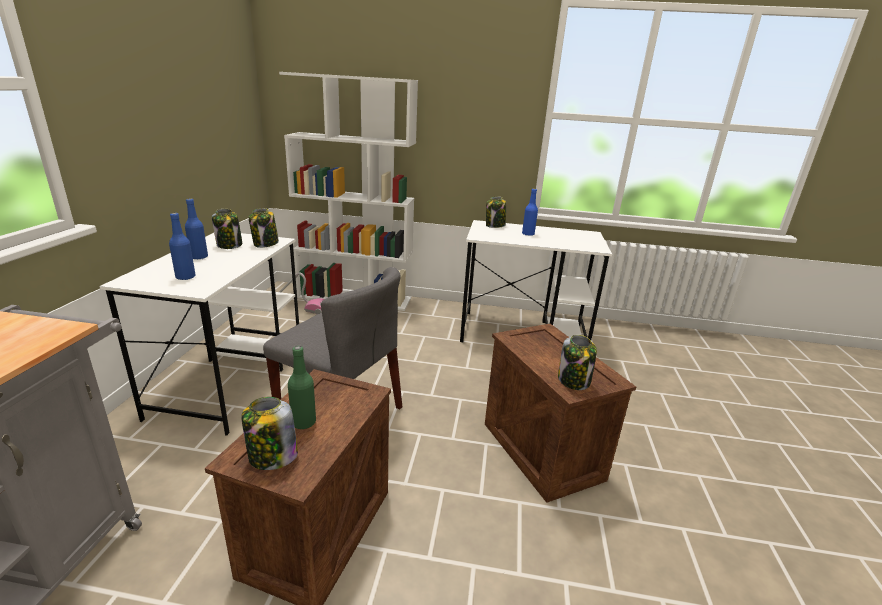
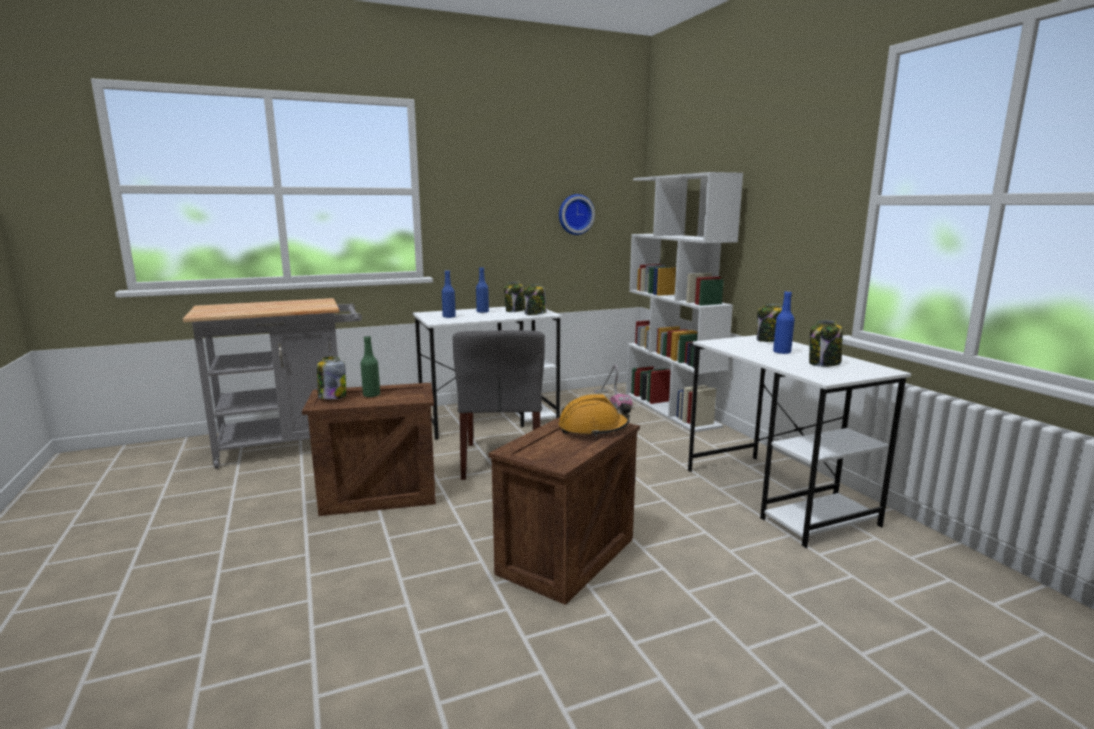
camera: 60 degrees right, 10 degrees down
jar [558,335,597,390] -> jar moved to [809,320,843,367]
none -> orange hard hat [558,394,631,437]
none -> wall clock [559,194,595,235]

